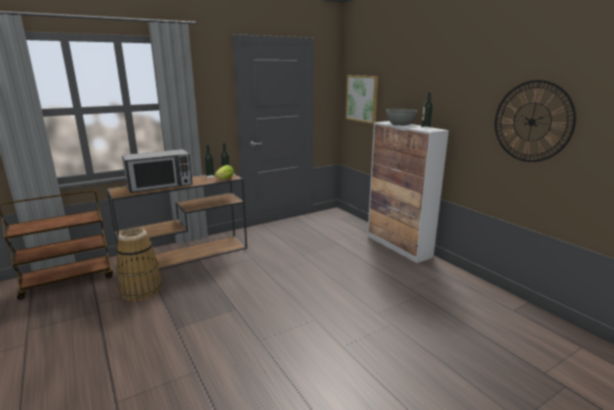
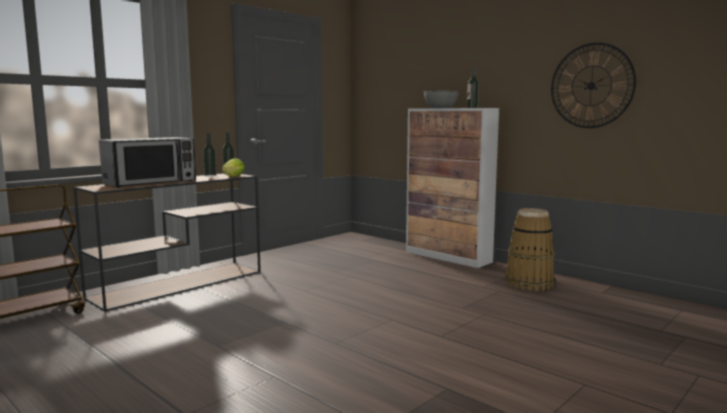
camera: 15 degrees left, 10 degrees down
basket [116,228,163,302] -> basket moved to [505,208,555,291]
picture [346,75,378,124] -> none

